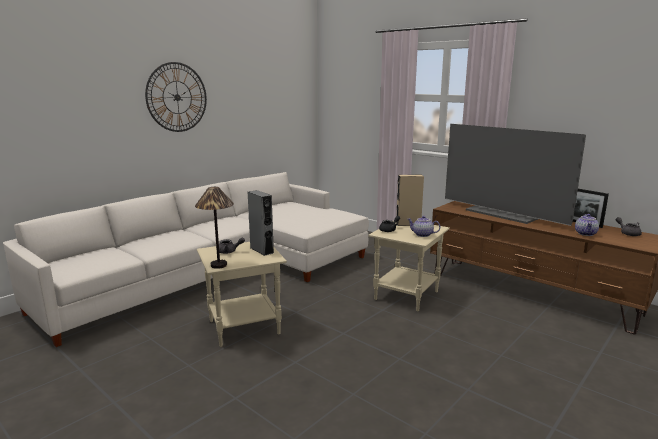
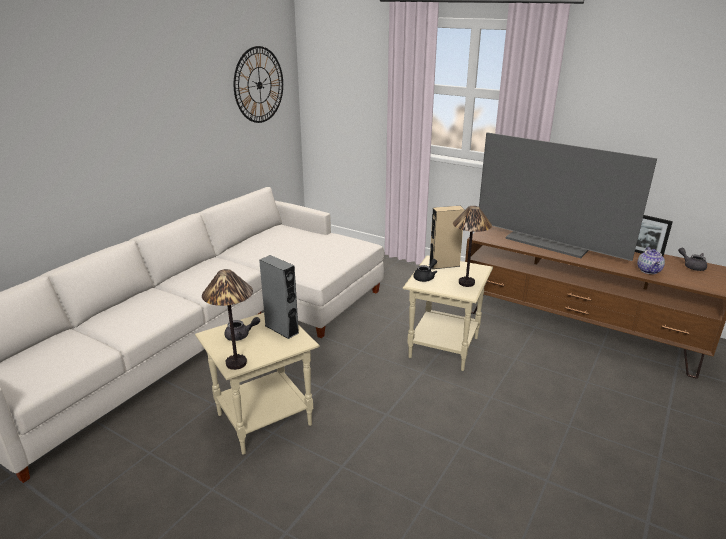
camera: 10 degrees left, 10 degrees up
wall clock [145,62,207,132] -> wall clock moved to [234,46,283,123]
teapot [408,216,440,237] -> table lamp [453,206,492,287]

